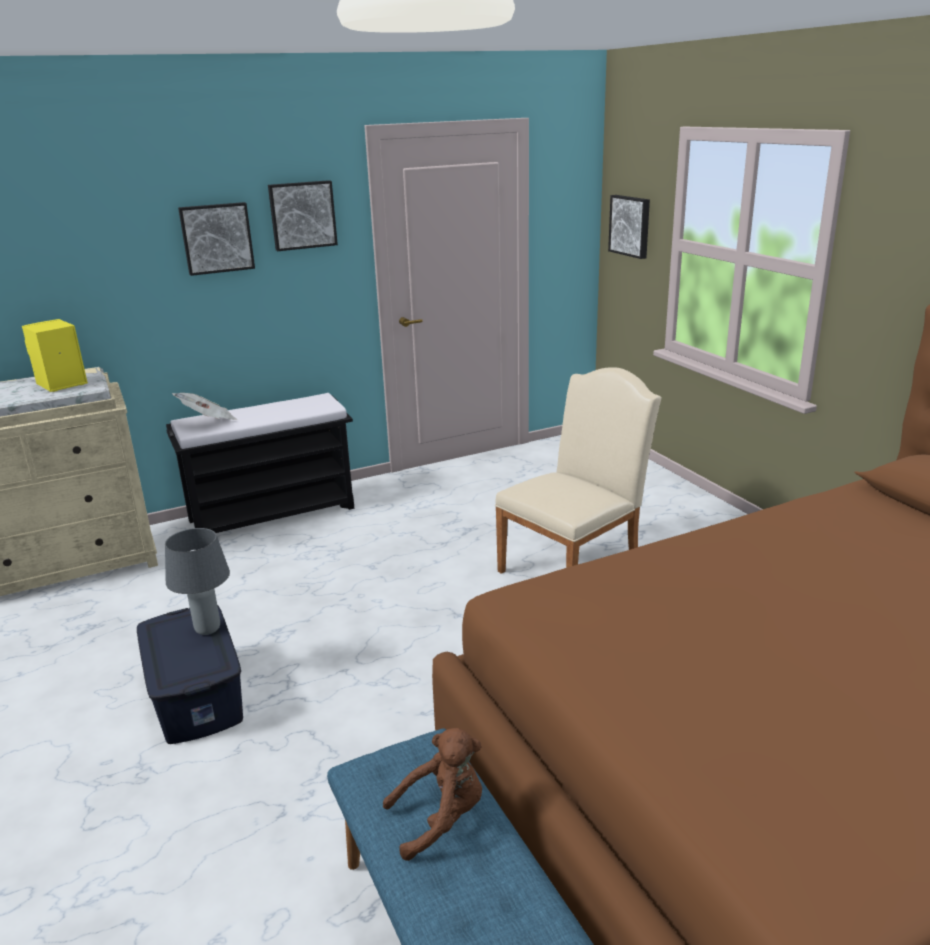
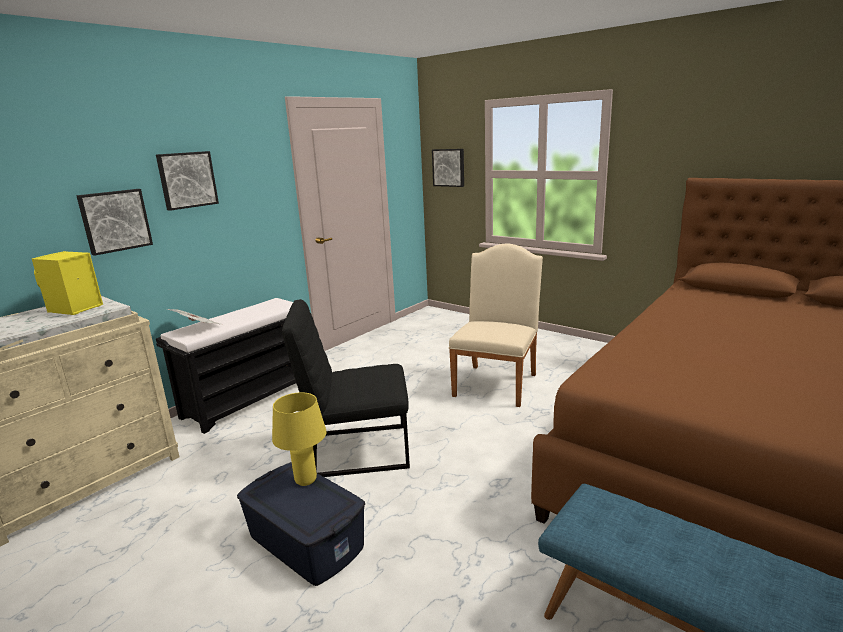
camera: 25 degrees left, 5 degrees down
grey table lamp [165,528,230,635] -> yellow table lamp [272,392,327,486]
picture [268,180,338,251] -> picture moved to [76,189,153,256]
brown plush toy [383,728,482,861] -> none
none -> black chair [282,299,410,477]

